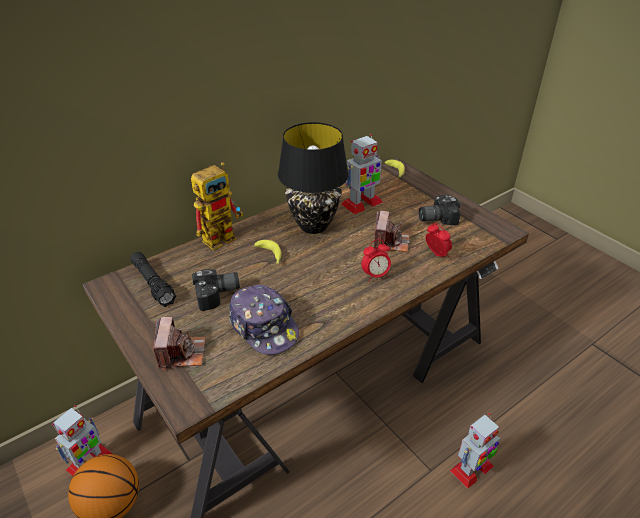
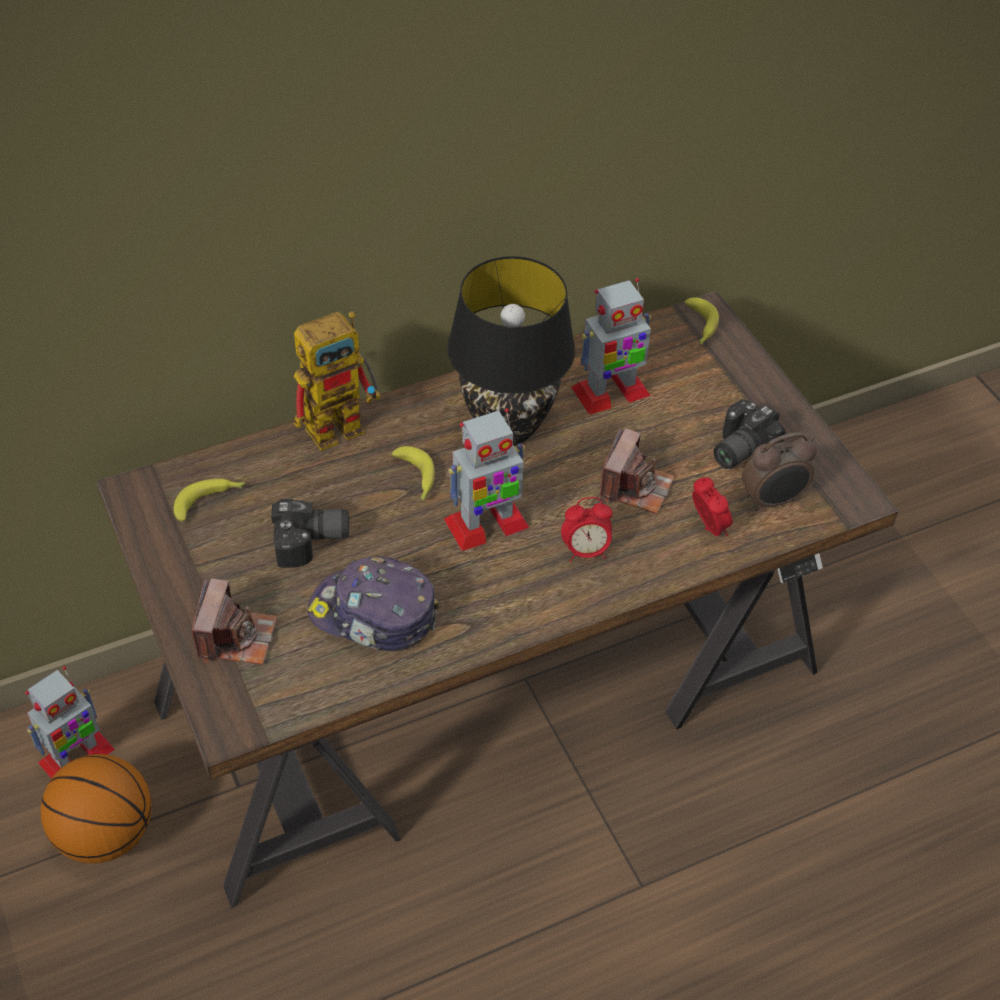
camera: 10 degrees right, 10 degrees up
black flashlight [130,252,176,307] -> banana [174,478,245,521]
cap [229,285,299,355] -> cap turned 135 degrees clockwise [308,556,439,651]
camera [419,195,460,225] -> camera turned 45 degrees counterclockwise [713,399,786,469]
toy robot [450,413,500,488] -> toy robot moved to [444,408,530,551]
none -> alarm clock [742,432,817,511]

